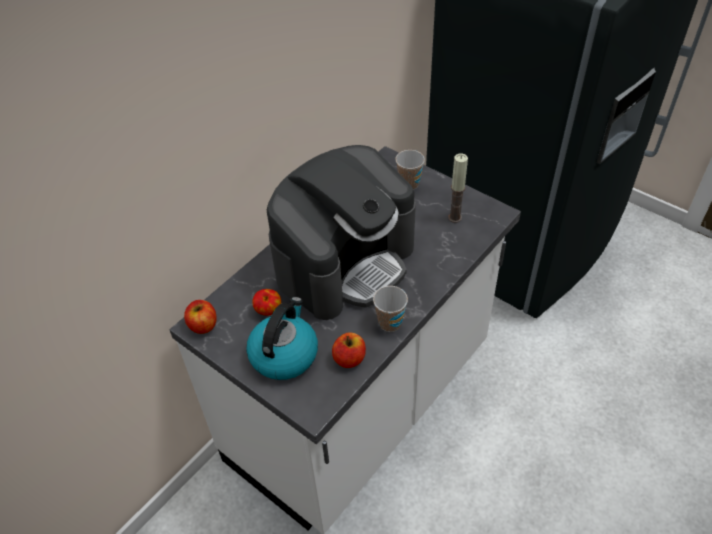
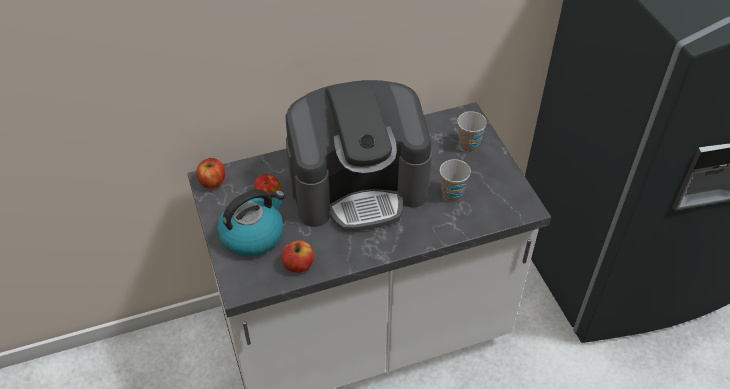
camera: 30 degrees right, 0 degrees up
cup [373,286,408,332] -> cup moved to [440,159,471,202]
candle [448,153,468,223] -> none

